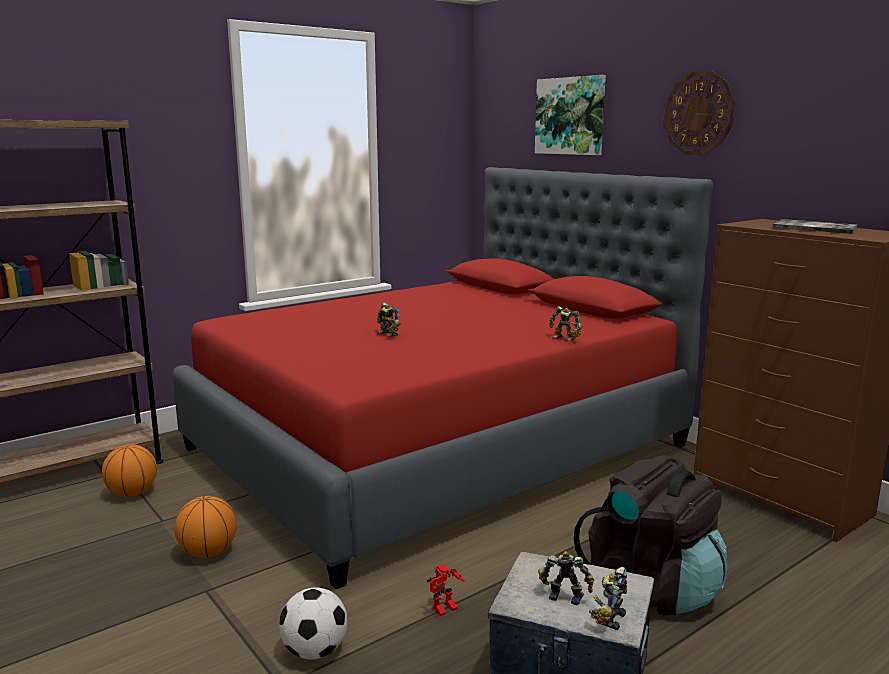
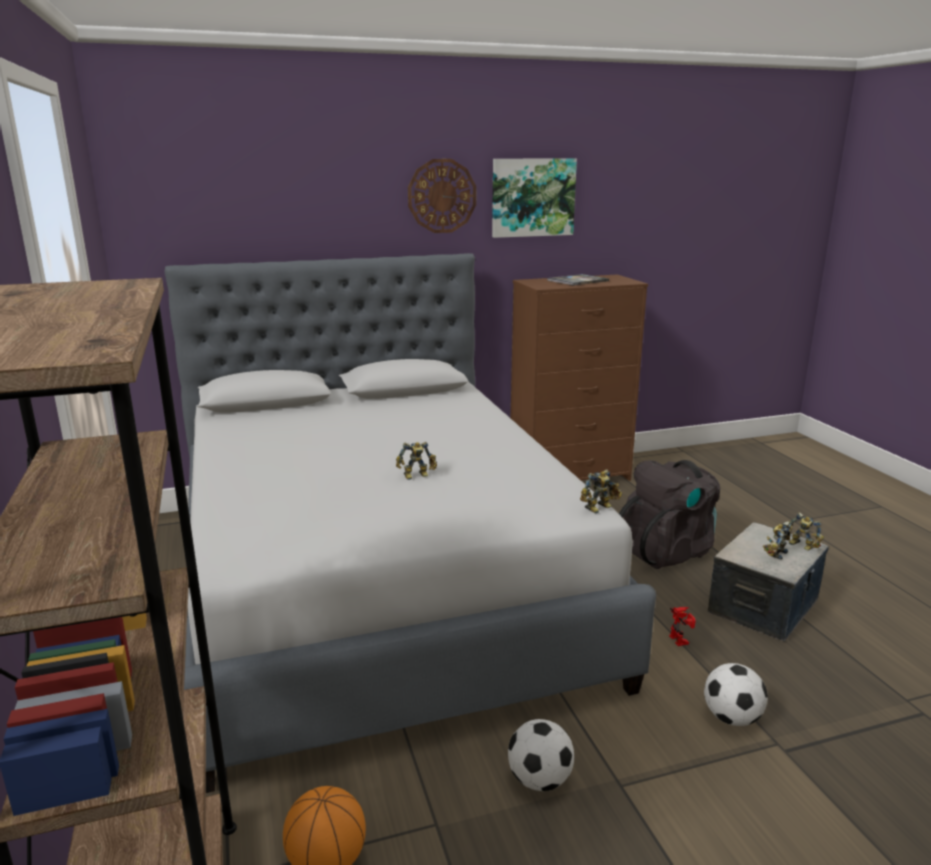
camera: 70 degrees left, 5 degrees up
red bed [173,167,713,589] -> grey bed [164,253,656,793]
basketball [174,496,237,558] -> football [508,719,574,791]
picture [535,75,606,155] -> picture moved to [492,158,577,238]
toy robot [549,306,583,341] -> toy robot moved to [580,469,622,514]

